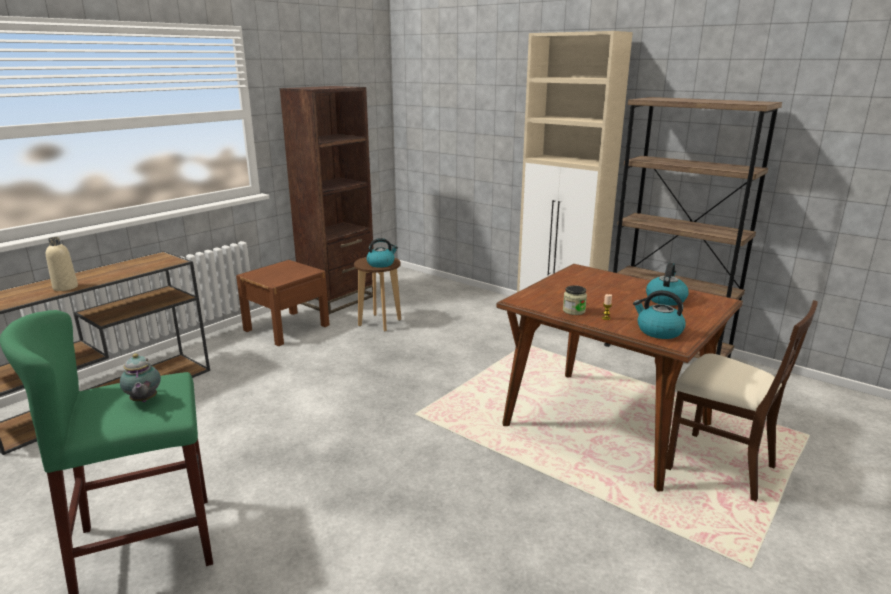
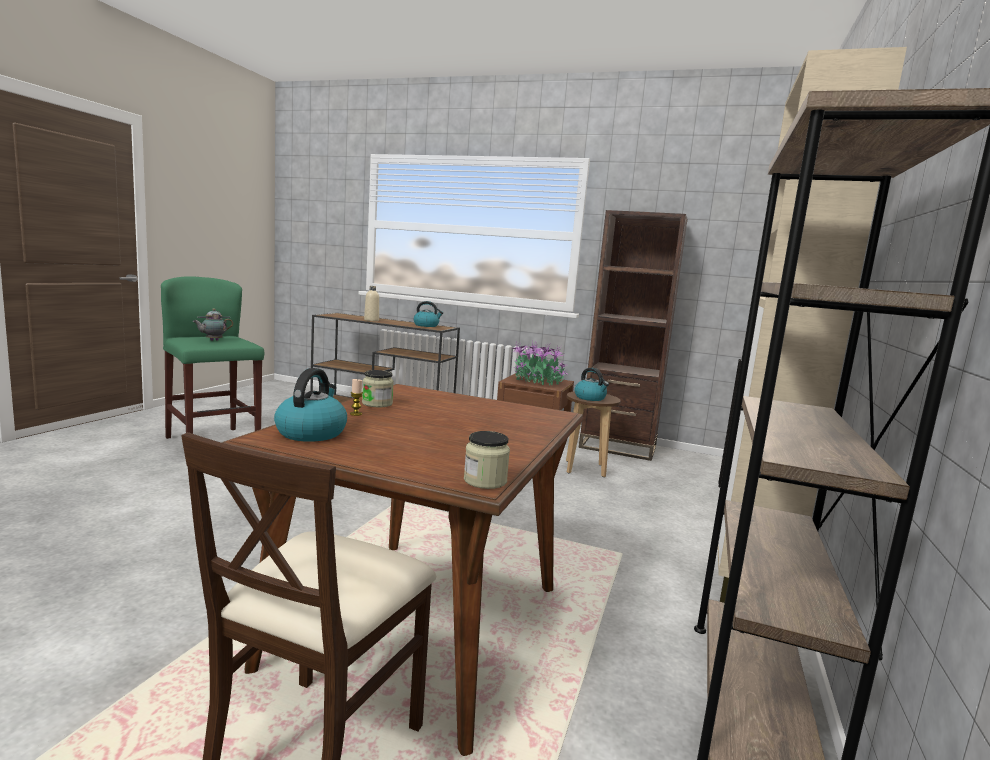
camera: 70 degrees right, 10 degrees down
kettle [646,263,689,306] -> kettle moved to [414,301,443,327]
none -> jar [464,431,510,489]
none -> potted plant [511,342,567,386]

